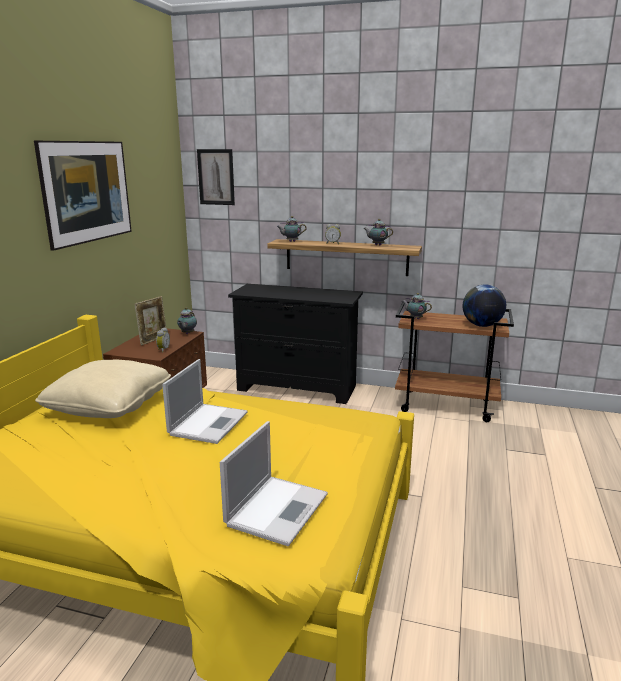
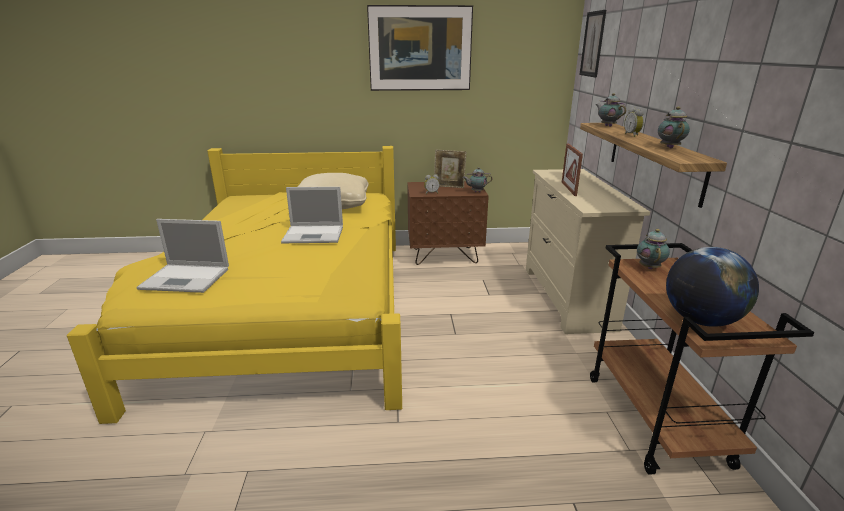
camera: 70 degrees right, 5 degrees up
black dresser [228,284,363,404] -> beige dresser [526,169,650,334]
none -> picture frame [562,143,583,196]

